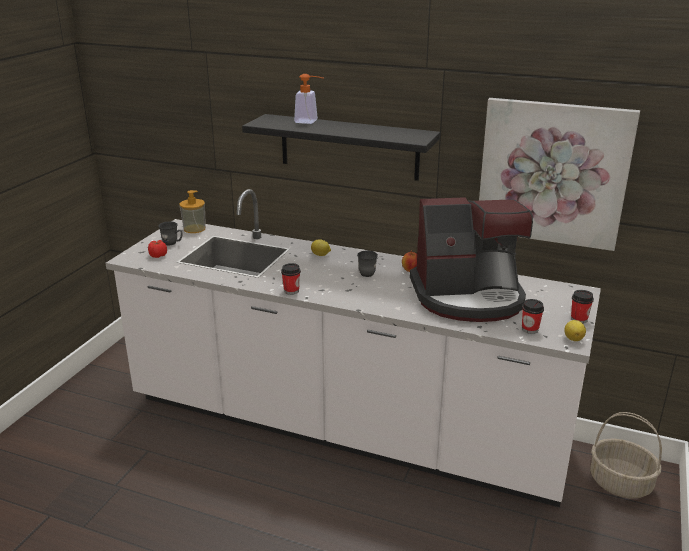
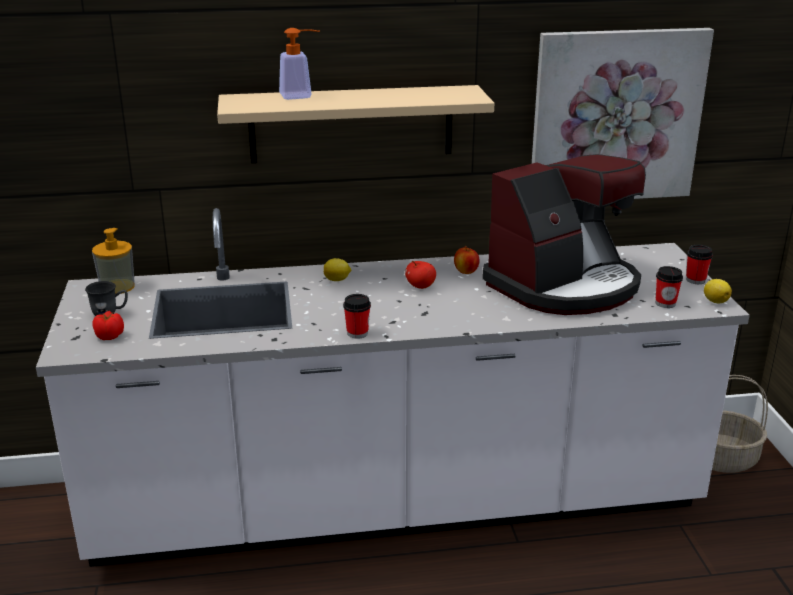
camera: 30 degrees left, 0 degrees up
black shelf [242,114,441,181] -> beige shelf [217,85,494,163]
grey mug [357,251,378,277] -> apple [405,261,436,289]

